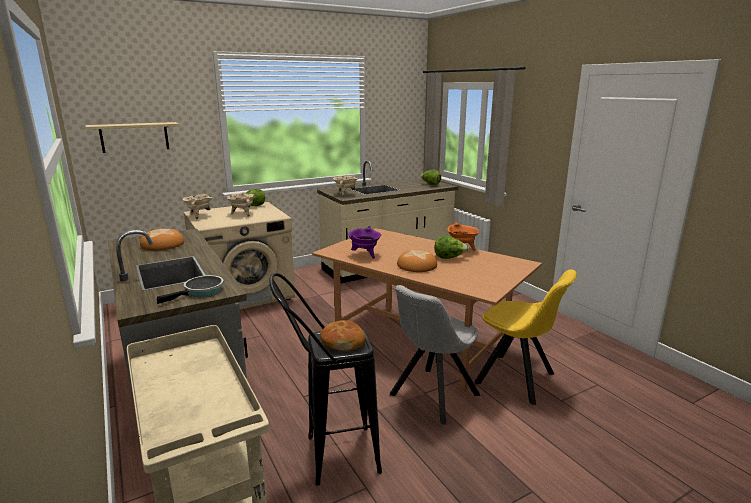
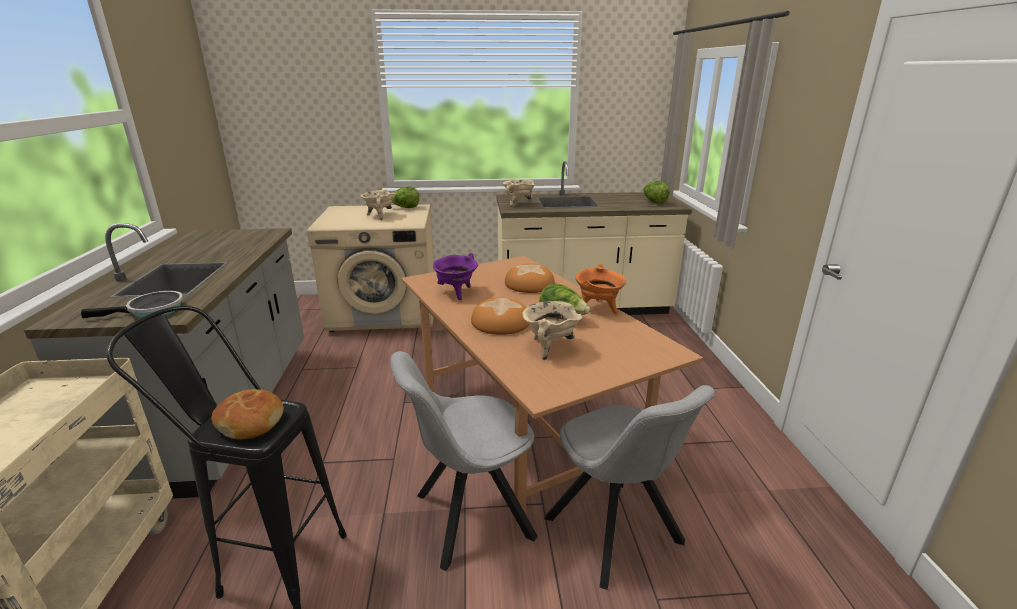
camera: 25 degrees right, 5 degrees up
beige shelf [86,122,180,153] -> none
bread [140,228,184,250] -> bread moved to [505,264,555,293]
beige cooking pot [182,194,212,219] -> beige cooking pot moved to [523,301,582,360]
yellow chair [474,270,577,405] -> grey chair [544,385,715,590]

